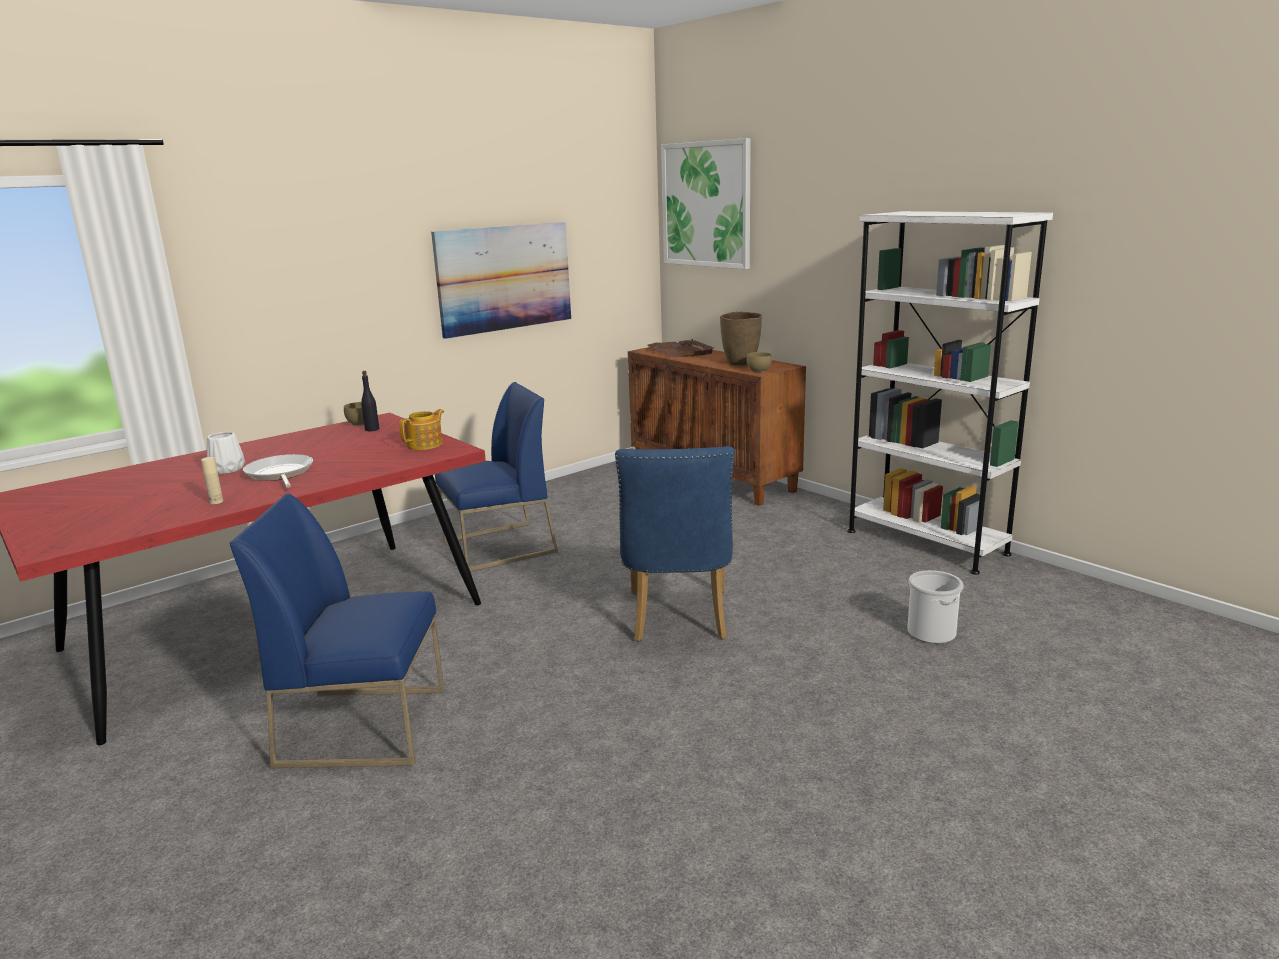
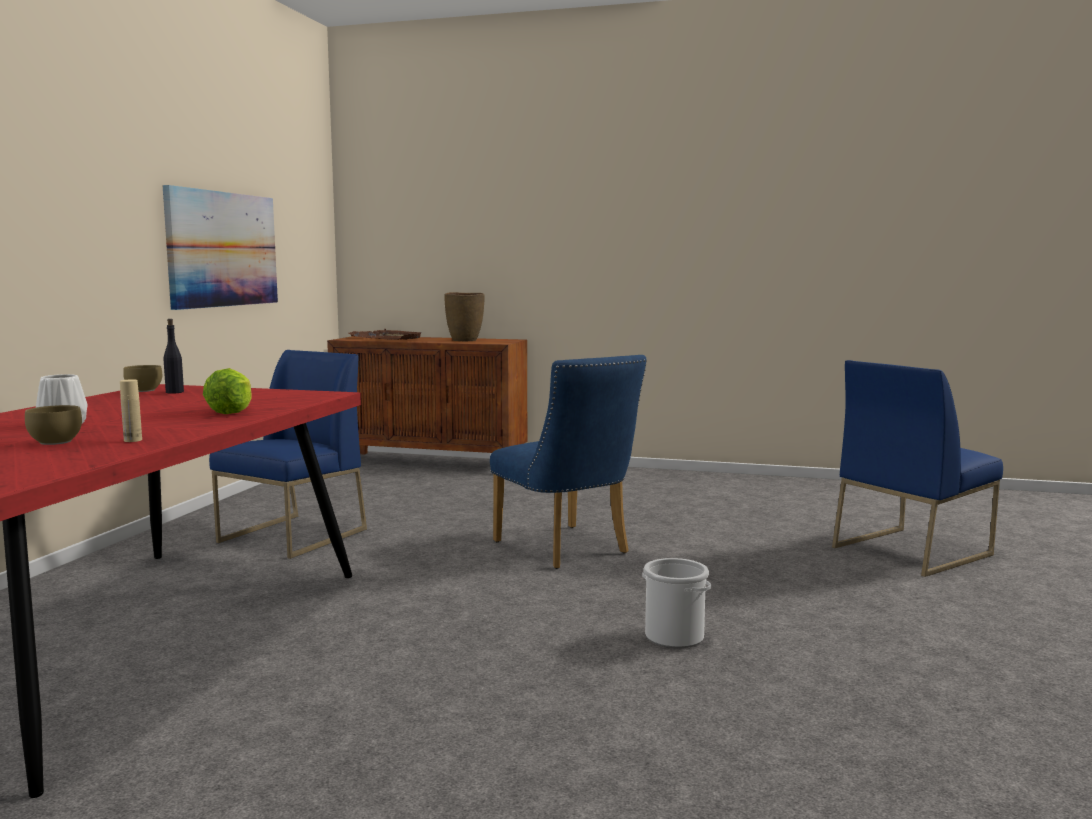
camera: 35 degrees left, 10 degrees down
blue chair [229,494,444,768] -> blue chair moved to [832,360,1003,577]
frying pan [243,454,313,488] -> none
teapot [399,409,444,450] -> none
picture [661,138,751,269] -> none
brown bowl [747,352,772,372] -> brown bowl moved to [25,405,82,445]
white bookcase [847,211,1053,575] -> none
bucket [907,570,964,644] -> bucket moved to [642,558,711,648]
none -> lettuce [203,368,251,414]

